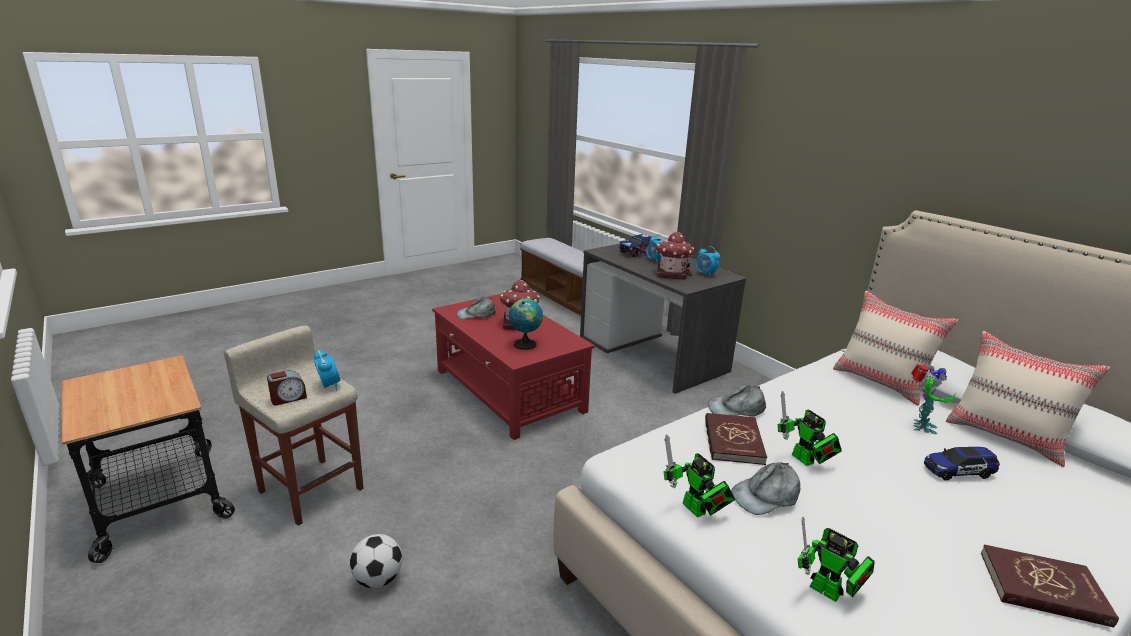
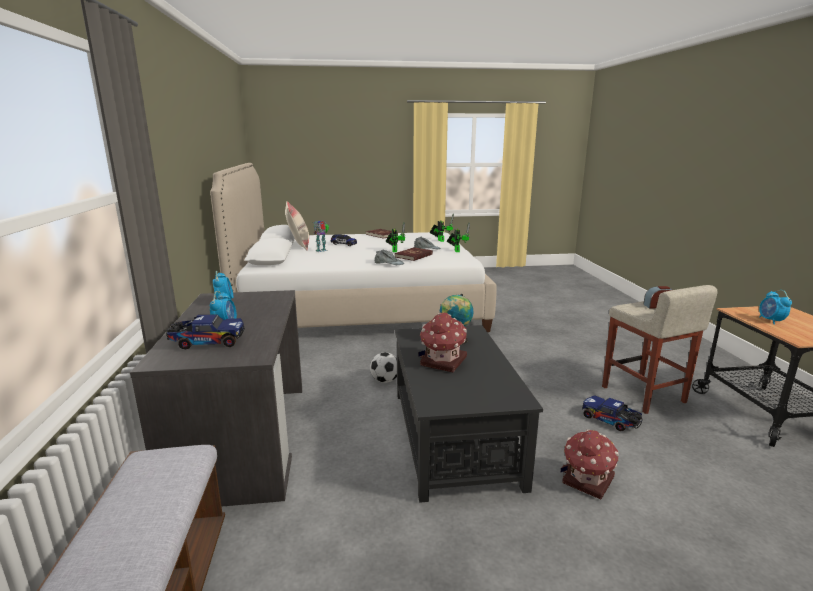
camera: 150 degrees left, 5 degrees down
alarm clock [314,350,340,391] -> alarm clock moved to [759,290,792,325]
football [350,534,403,588] -> football moved to [370,352,397,383]
red coffee table [432,293,595,440] -> black coffee table [395,325,543,503]
grey cap [457,297,496,319] -> none
toy house [656,232,694,280] -> toy house moved to [561,430,619,499]
beige pillow [833,291,958,406] -> none
none -> toy truck [582,395,643,431]

